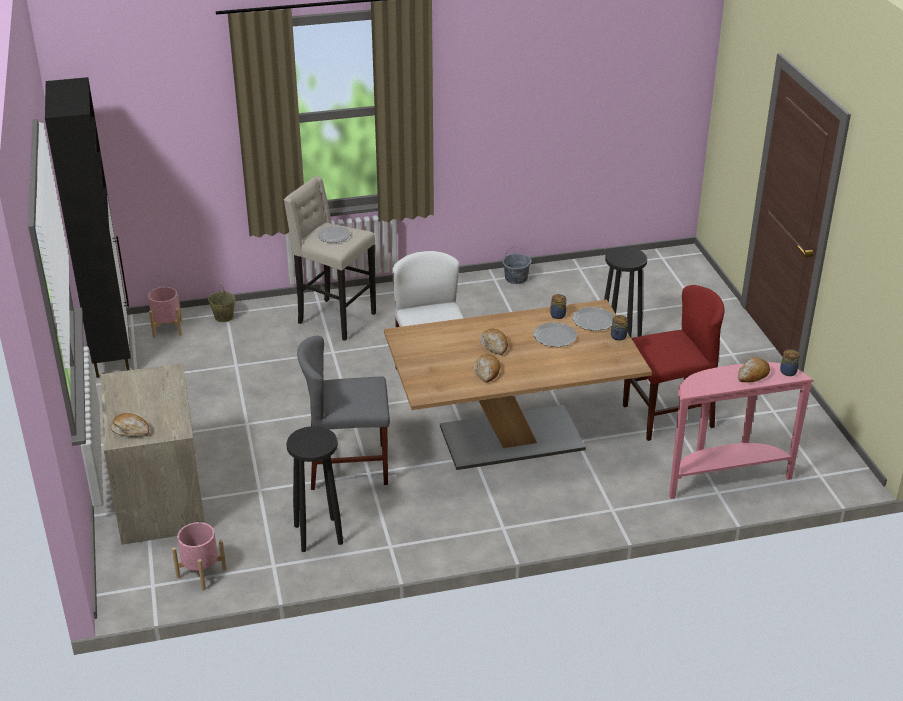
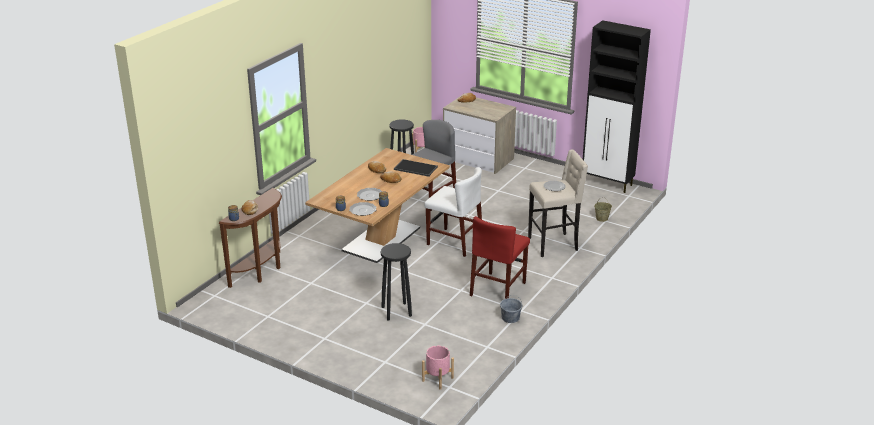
camera: 135 degrees right, 5 degrees down
pink planter [148,287,182,338] -> pink planter moved to [422,346,454,390]
red chair [623,285,725,441] -> red chair moved to [470,216,530,299]
pink console table [669,362,814,499] -> brown console table [218,188,282,288]
none -> tray [394,159,438,177]

